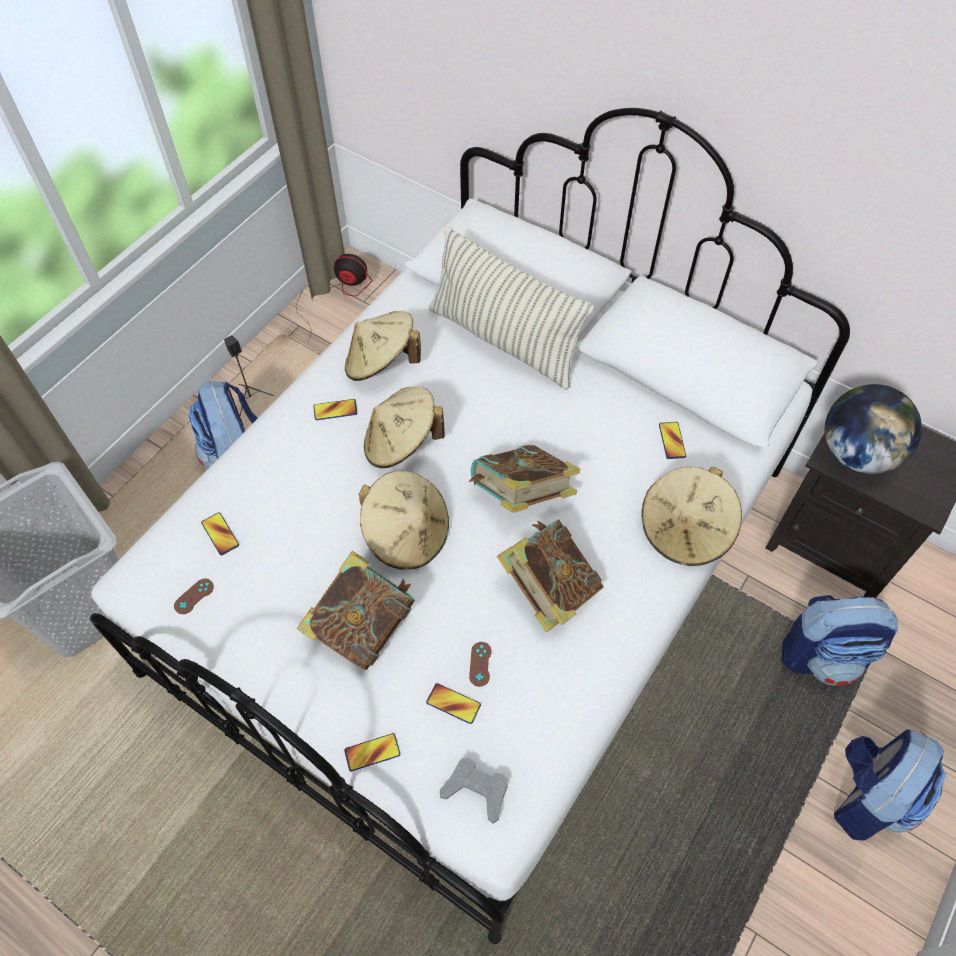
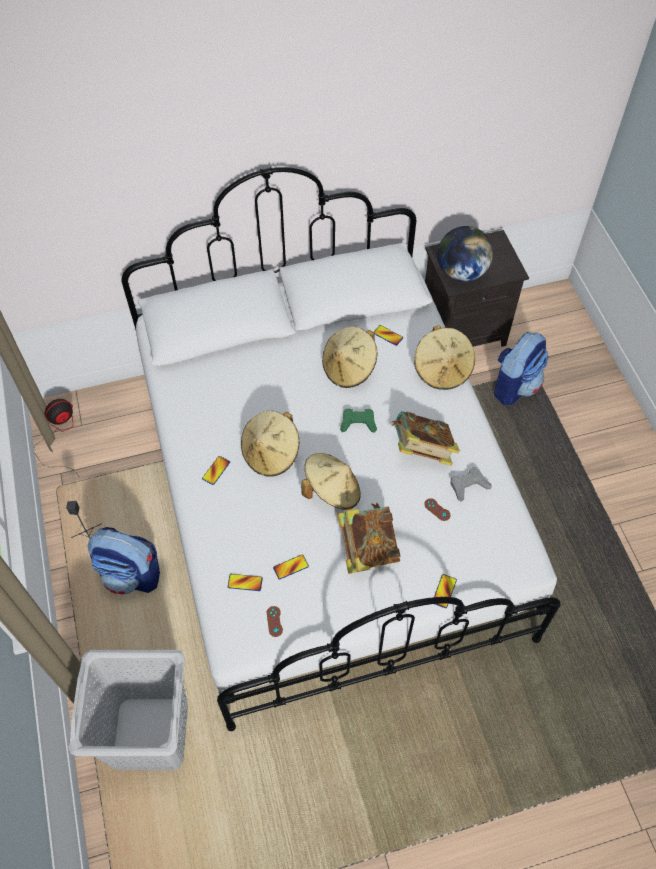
camera: 50 degrees left, 0 degrees up
beige hat [345,311,421,381] -> beige hat moved to [322,327,377,388]
phone [426,683,481,724] -> phone moved to [273,554,309,580]
pillow [429,227,594,390] -> none
grey game controller [440,758,508,823] -> grey game controller moved to [451,468,491,501]
book [469,445,580,513] -> green game controller [340,408,377,433]
backpack [834,729,946,841] -> none

